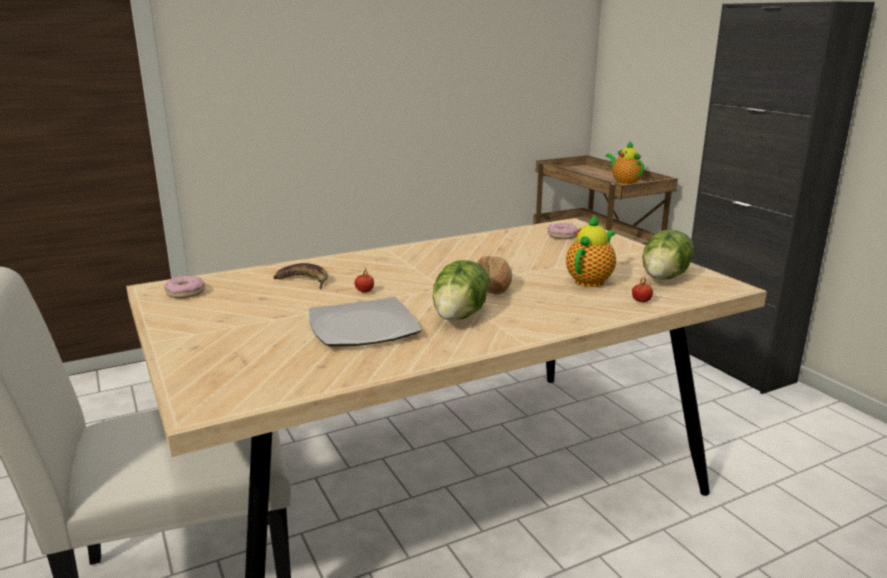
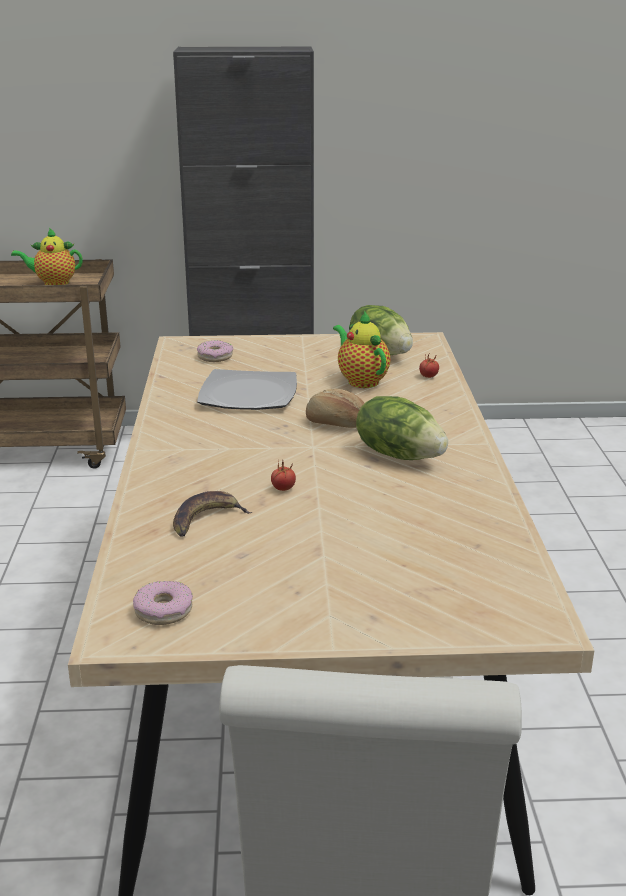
camera: 65 degrees left, 5 degrees up
plate [309,297,421,346] -> plate moved to [197,369,297,410]

